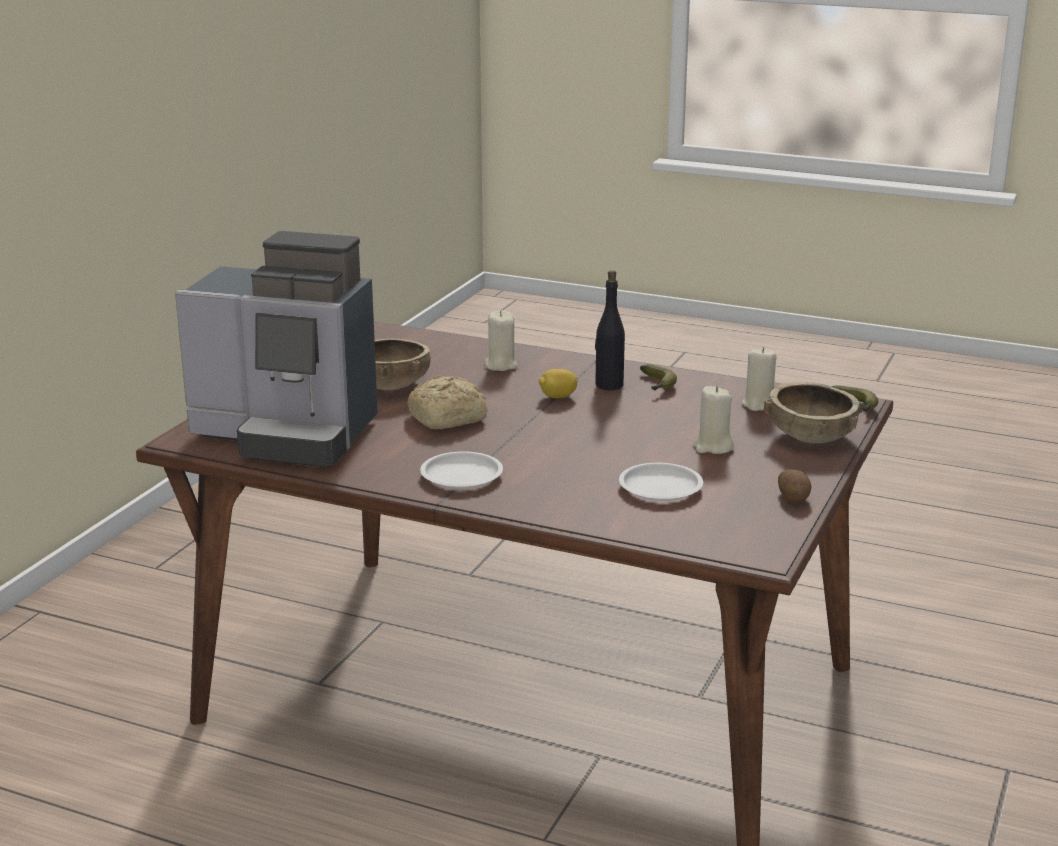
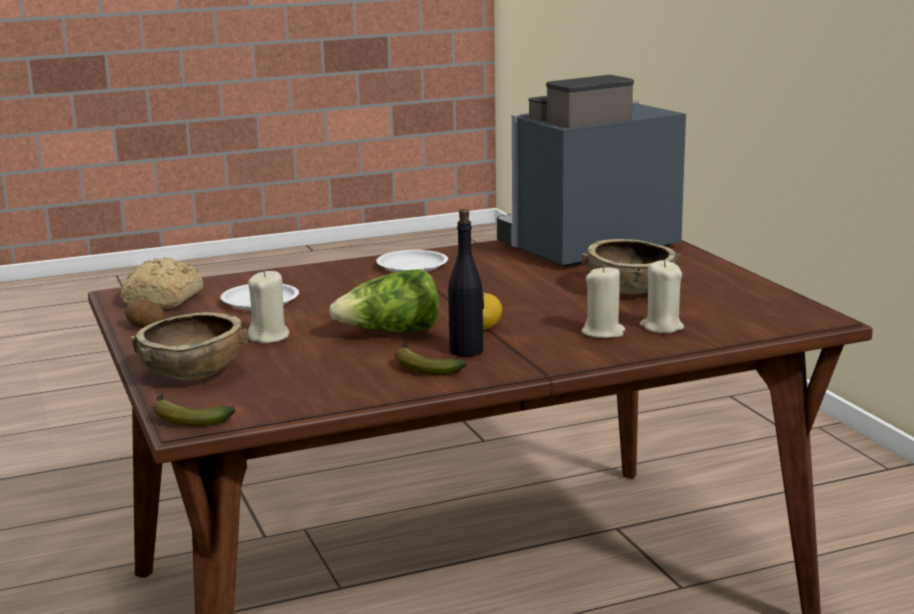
camera: 135 degrees right, 5 degrees down
bread [407,376,488,429] -> bread moved to [120,257,204,309]
beige candle [742,347,777,411] -> beige candle moved to [640,260,684,333]
none -> lettuce [329,269,439,332]

